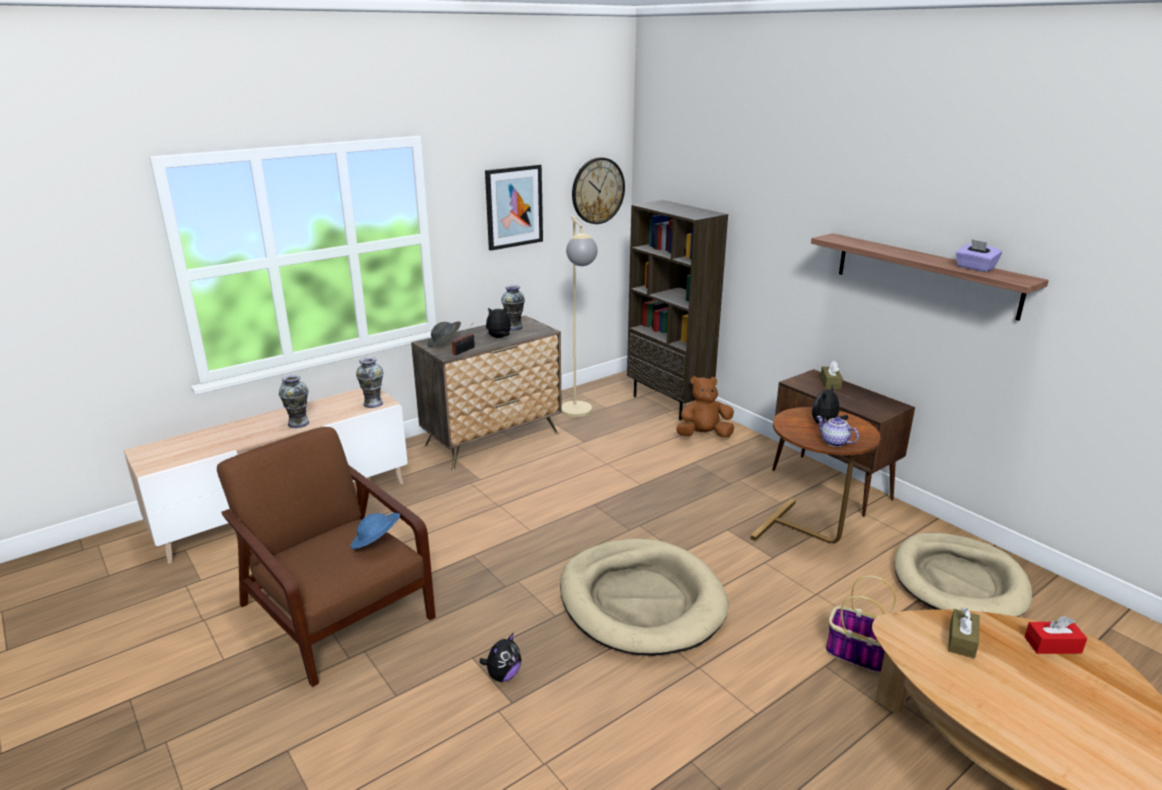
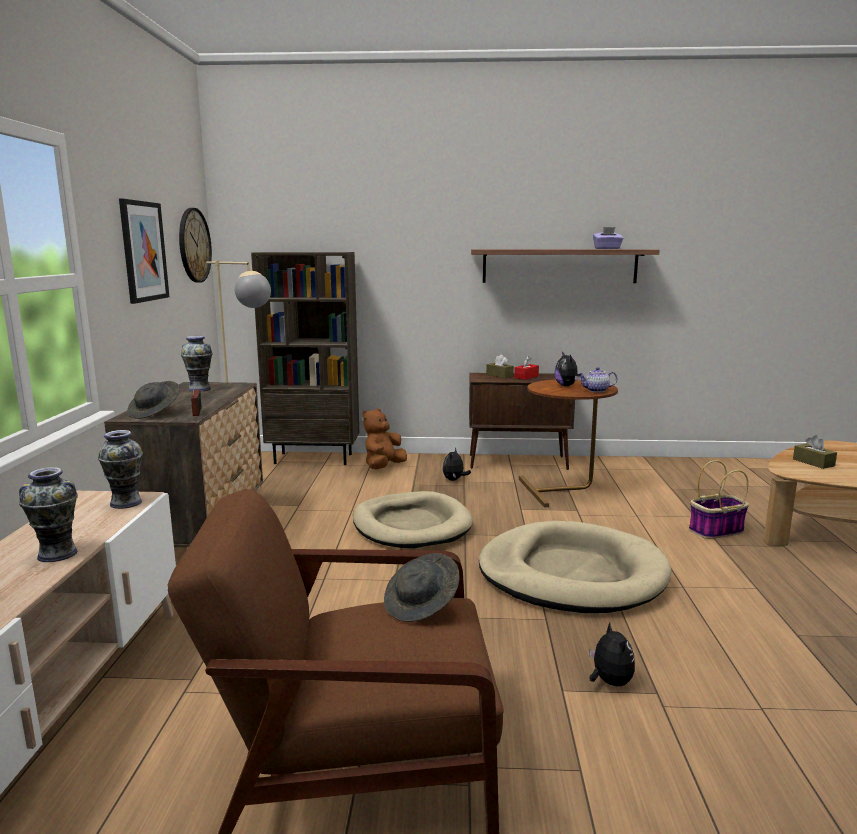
camera: 50 degrees left, 10 degrees down
blue hat [350,513,400,549] -> grey hat [384,553,460,622]
plush toy [486,306,511,338] -> plush toy moved to [443,448,471,481]
beige dog bed [894,533,1032,617] -> beige dog bed moved to [353,491,473,548]
red tissue box [1025,616,1087,654] -> red tissue box moved to [514,356,539,380]

